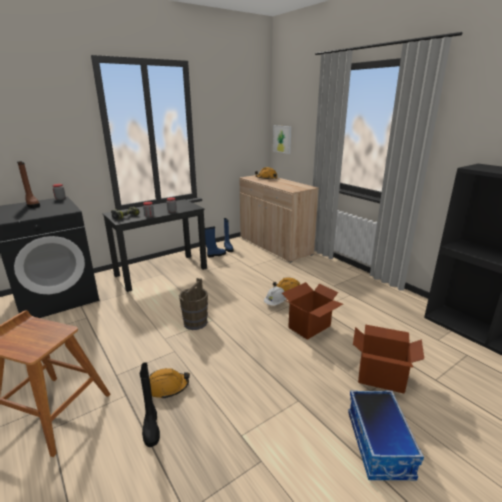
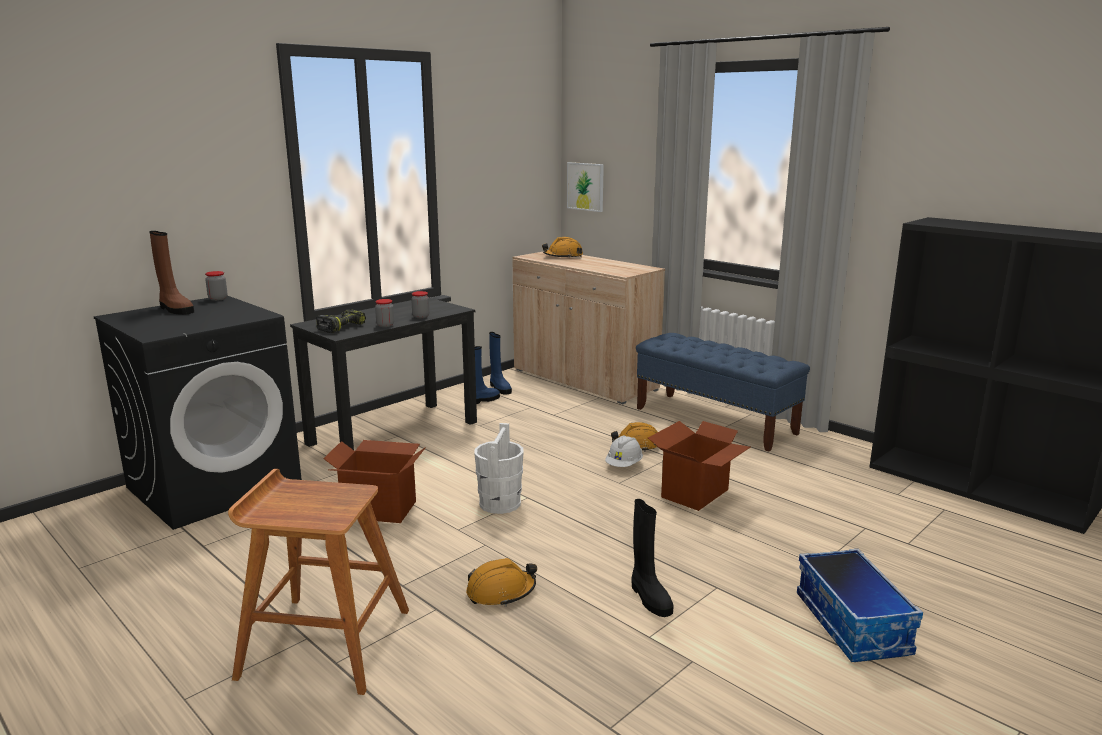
camera: 10 degrees left, 5 degrees down
black boot [140,362,160,447] -> black boot moved to [632,499,674,617]
brown bucket [179,278,208,330] -> white bucket [474,423,523,514]
cardboard box [353,324,424,393] -> cardboard box moved to [323,440,426,523]
none -> blue bench [636,333,810,451]

